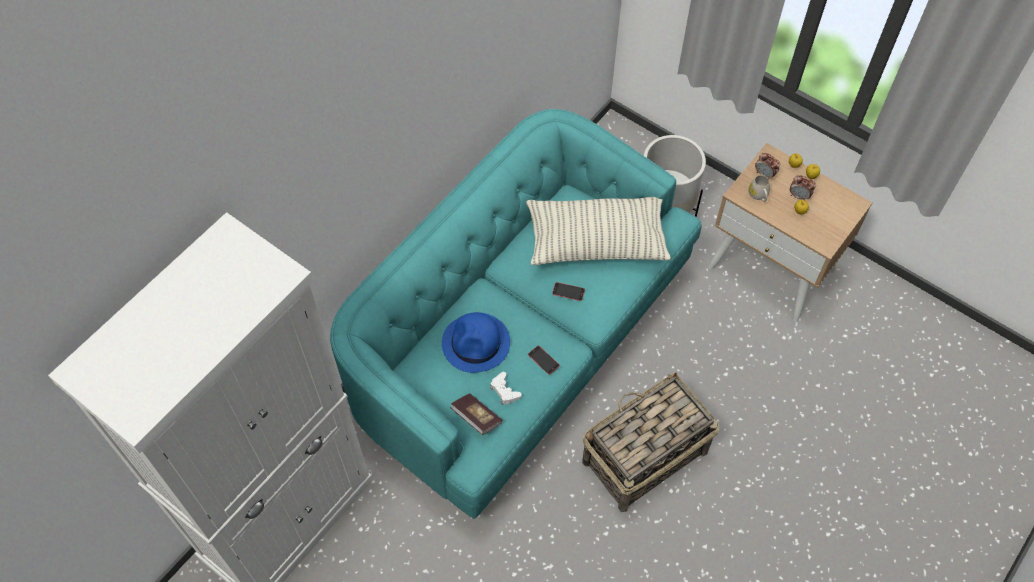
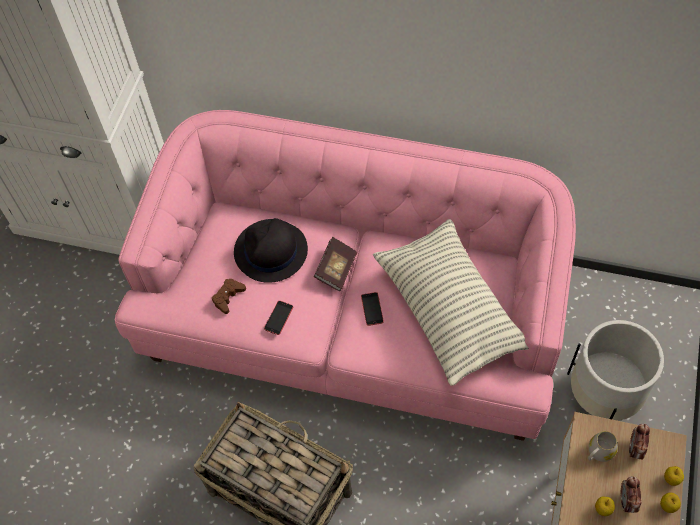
camera: 70 degrees right, 0 degrees up
turquoise sofa [330,109,702,519] -> pink sofa [115,110,576,441]
blue hat [442,312,510,373] -> black hat [234,218,308,283]
book [450,393,502,435] -> book moved to [314,237,357,291]
white game controller [490,372,521,405] -> brown game controller [212,279,246,314]

